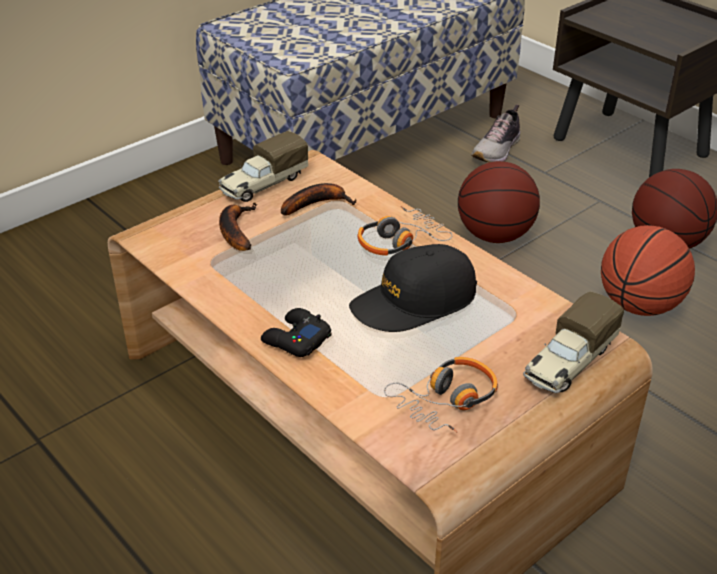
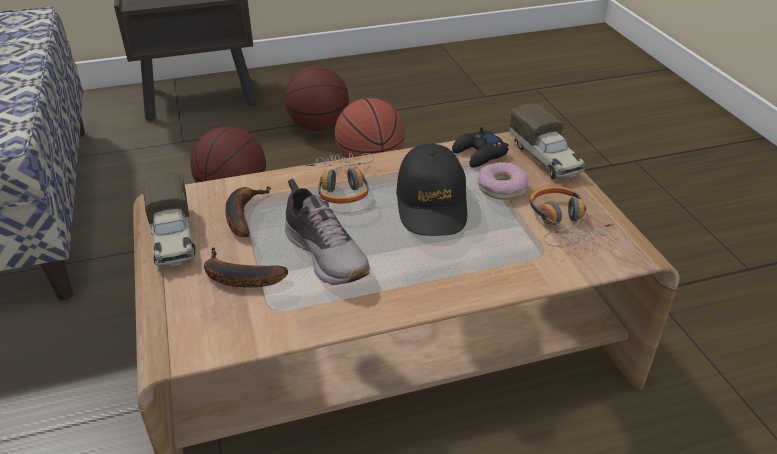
camera: 65 degrees left, 0 degrees up
black game controller [261,308,332,357] -> black game controller moved to [452,127,509,168]
shoe [471,105,520,163] -> shoe moved to [285,179,370,285]
none -> donut [478,162,529,200]

